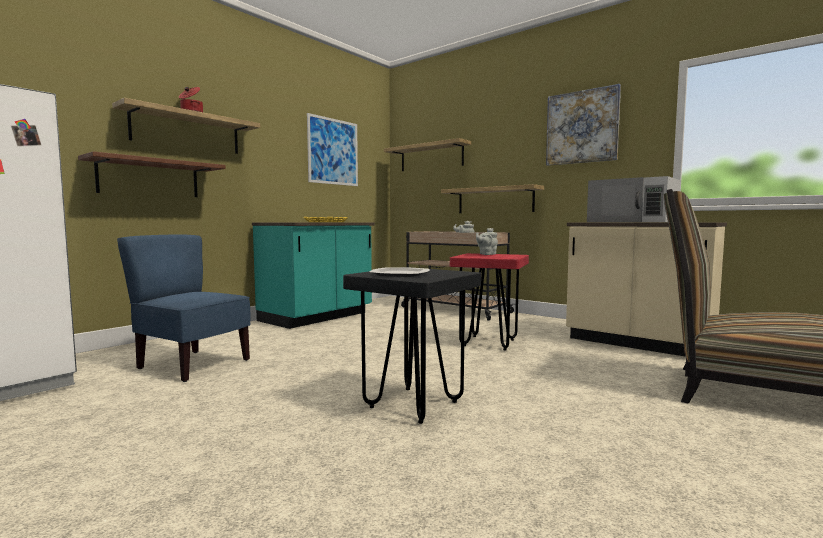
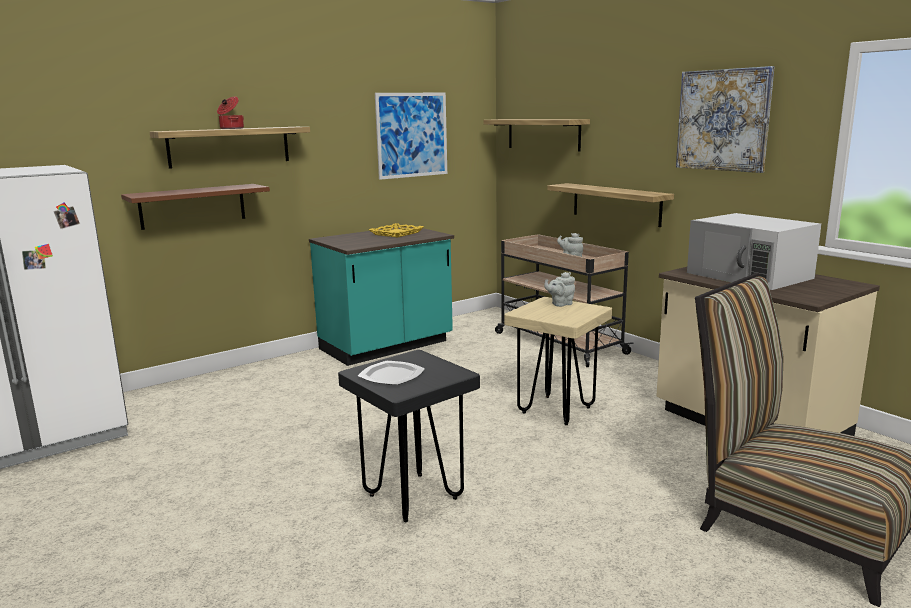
camera: 15 degrees right, 10 degrees up
blue chair [117,235,250,382] -> none
red stool [450,253,529,351] -> beige stool [504,297,612,425]

